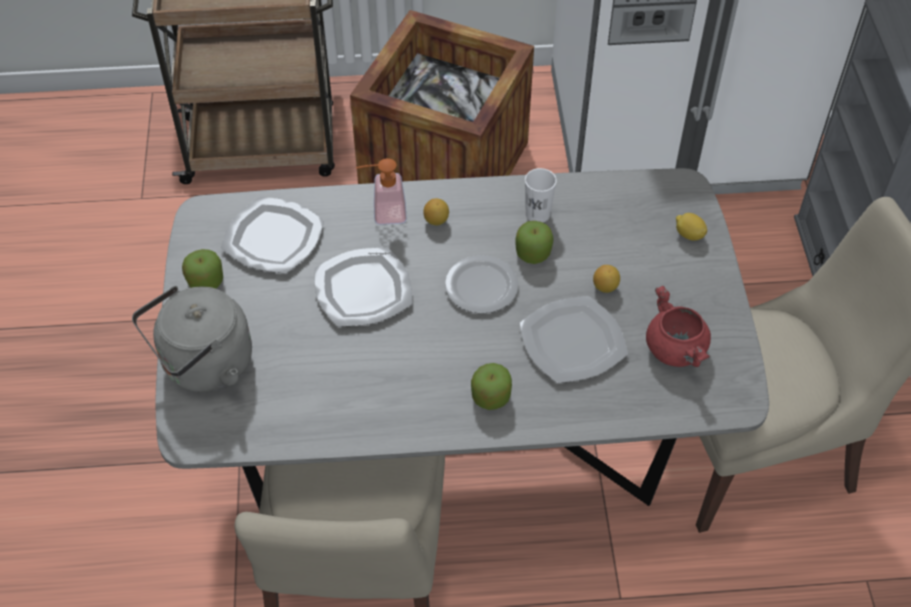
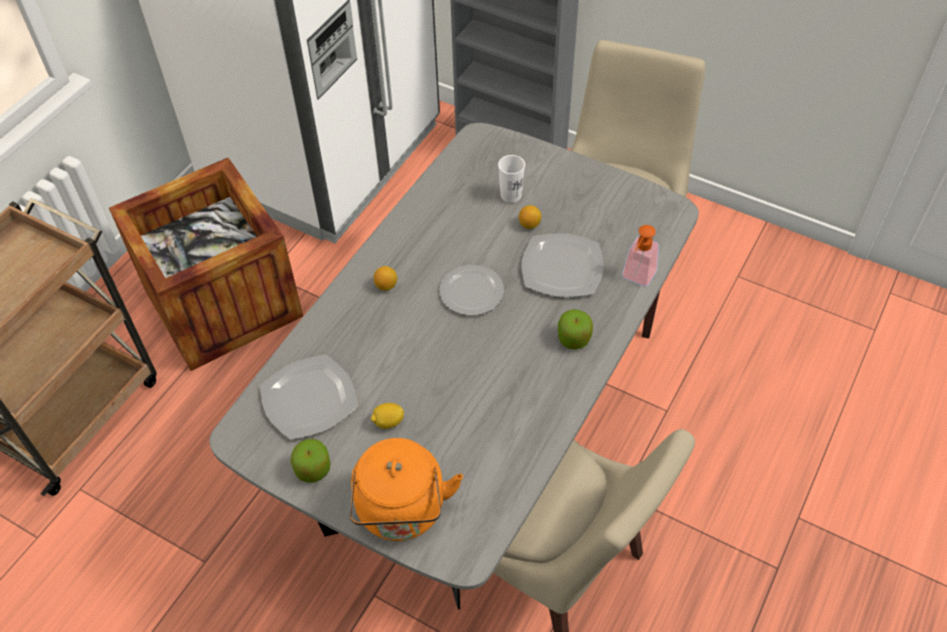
camera: 55 degrees left, 0 degrees up
grey kettle [132,286,252,392] -> orange kettle [350,438,463,541]
plate [314,247,412,327] -> none
soap dispenser [356,158,407,225] -> soap dispenser moved to [622,225,659,286]
apple [515,221,554,264] -> none
white cup [525,168,557,223] -> white cup moved to [498,155,525,203]
red cooking pot [646,286,711,367] -> none
lemon [676,213,707,241] -> lemon moved to [371,403,404,429]

